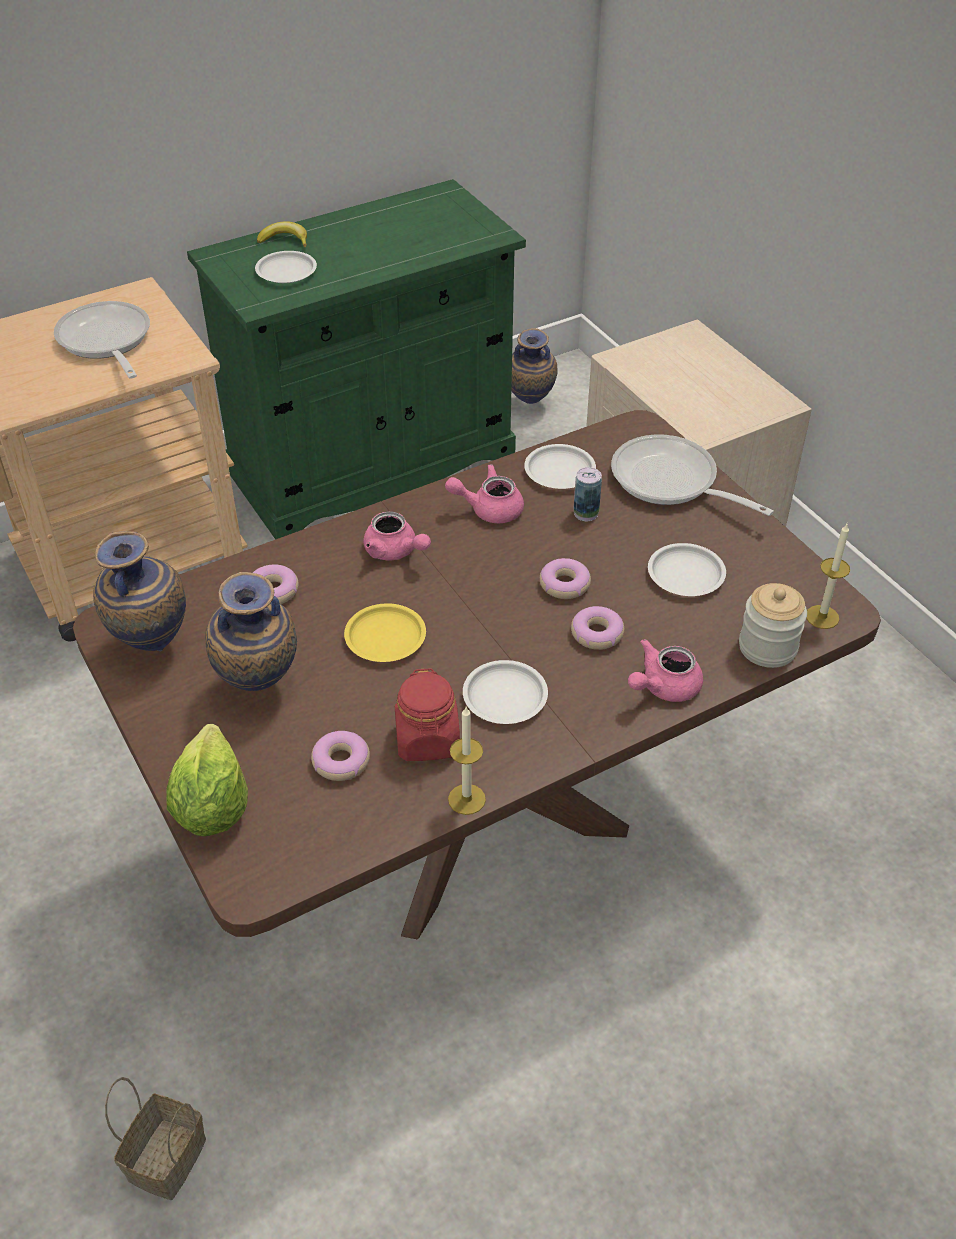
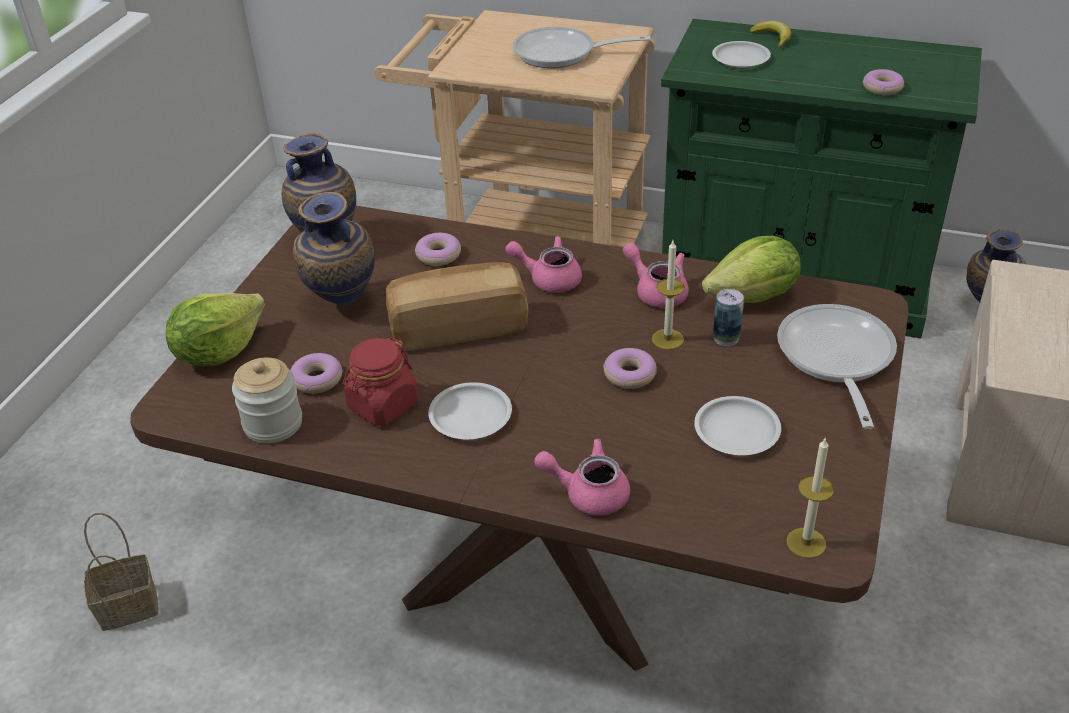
camera: 50 degrees right, 5 degrees down
frying pan [54,301,150,379] -> frying pan turned 105 degrees counterclockwise [513,27,650,68]
yellow plate [344,603,426,662] -> bread [386,262,529,351]
pink teapot [363,511,431,561] -> pink teapot turned 105 degrees clockwise [505,236,582,293]
candle [448,707,486,815] -> candle moved to [652,241,685,350]
white plate [524,444,596,489] -> lettuce [702,235,801,303]
donut [571,606,624,650] -> donut moved to [863,69,904,95]
jar [739,583,807,668] -> jar moved to [232,357,302,444]

